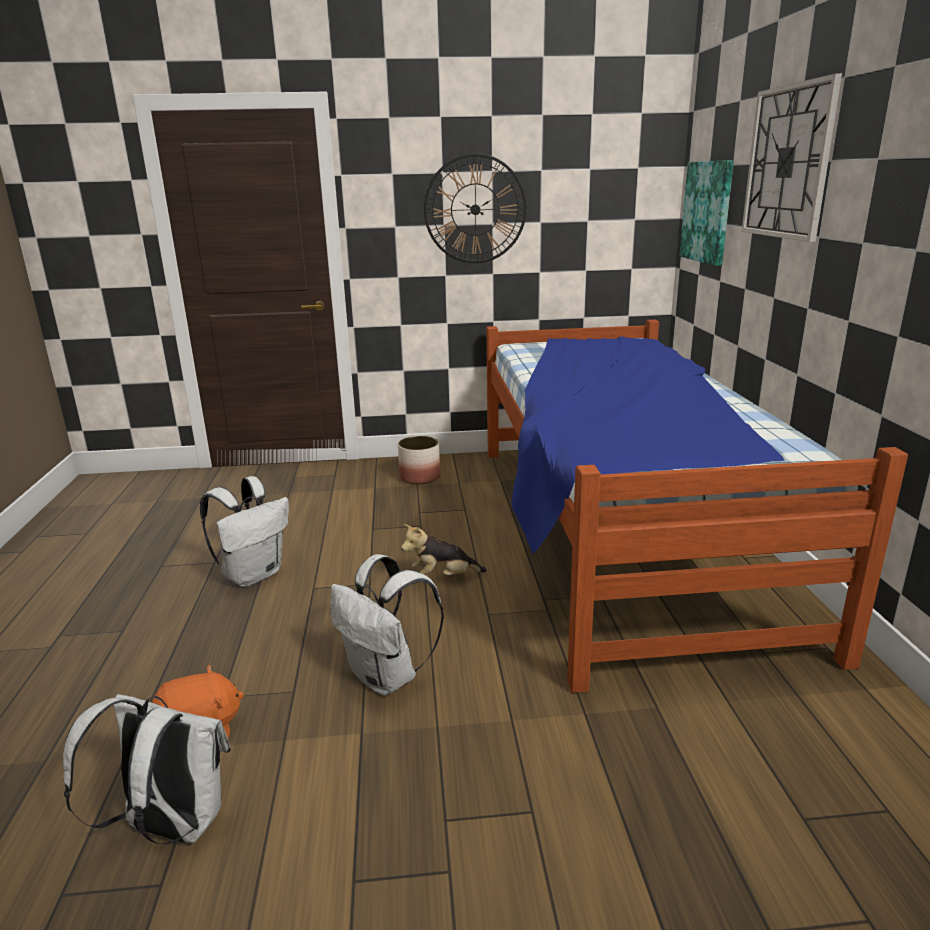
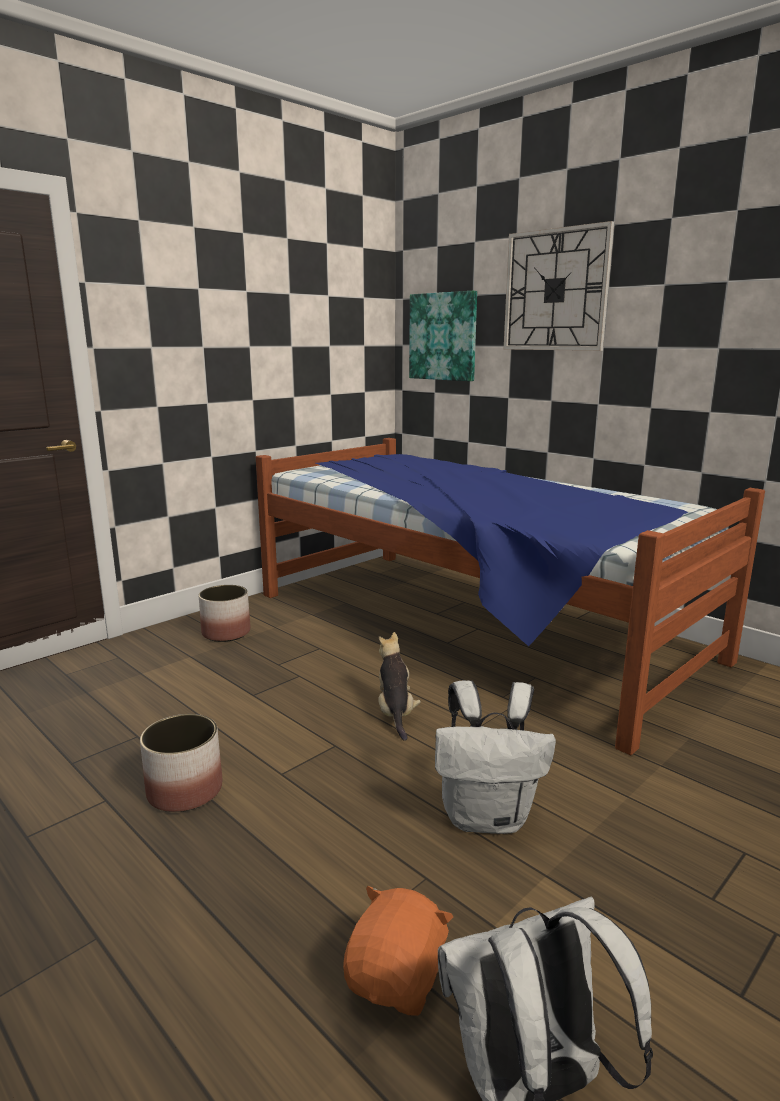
camera: 40 degrees left, 5 degrees down
white backpack [200,476,289,587] -> planter [140,714,222,812]
plush toy [401,524,487,575] -> plush toy turned 135 degrees clockwise [378,632,421,741]
wall clock [424,153,527,263] -> none

